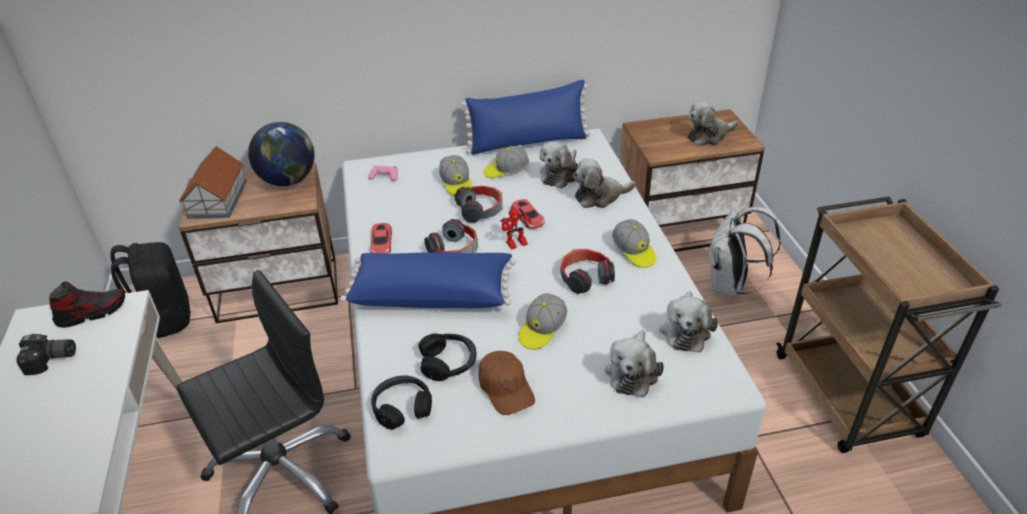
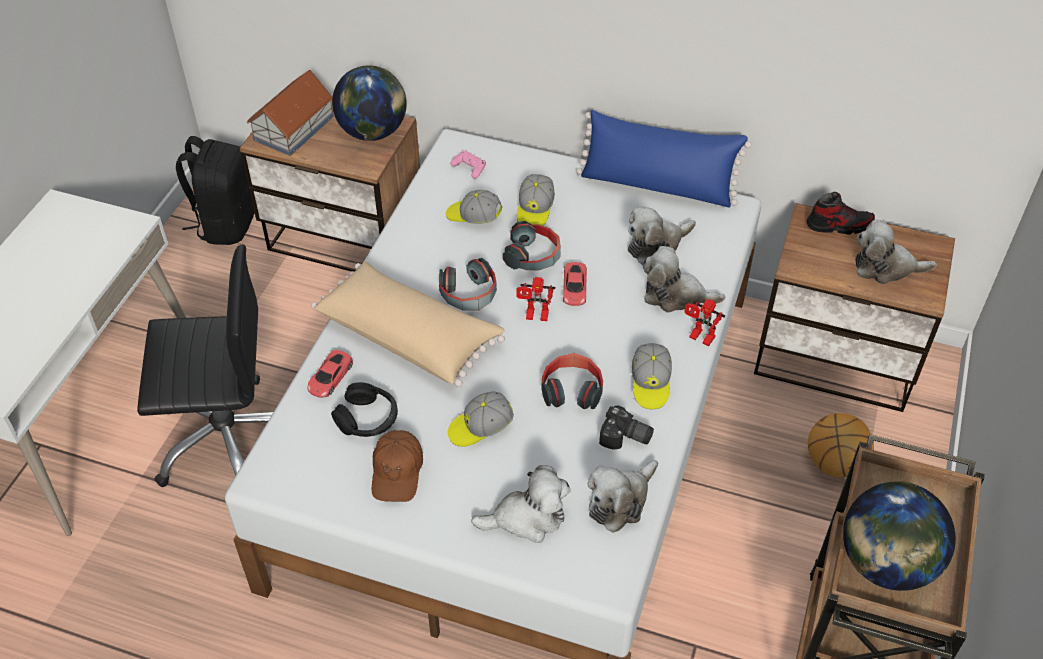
camera: 30 degrees right, 10 degrees up
camera [16,334,76,375] -> camera moved to [599,405,654,450]
shoe [49,282,125,328] -> shoe moved to [807,192,875,235]
blue pillow [340,252,516,308] -> beige pillow [311,261,505,387]
red toy car [370,223,392,253] -> red toy car moved to [307,350,353,398]
black headphones [371,375,432,430] -> none
cap [483,146,529,178] -> cap moved to [446,190,502,224]
plush toy [605,330,664,398] -> plush toy turned 150 degrees counterclockwise [471,465,571,543]
white backpack [708,207,781,297] -> basketball [808,413,874,477]
none -> toy robot [685,299,725,346]
none -> globe [843,481,956,591]

